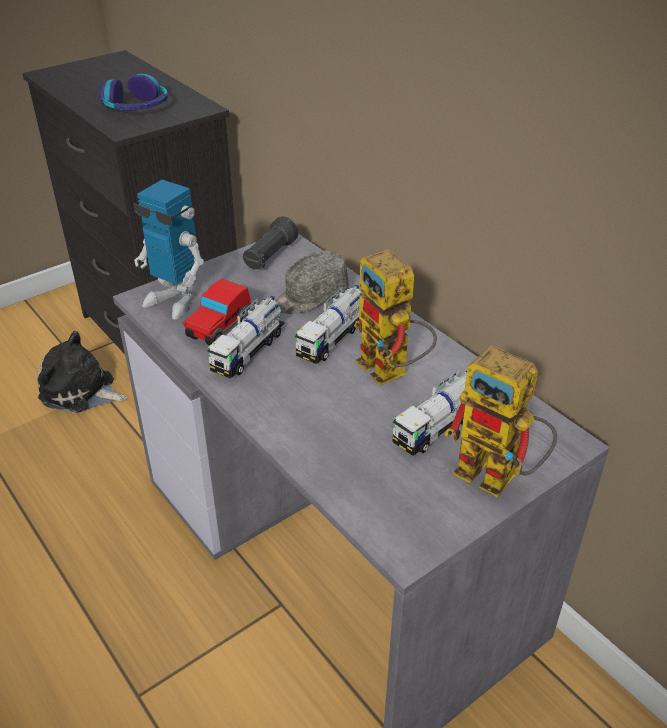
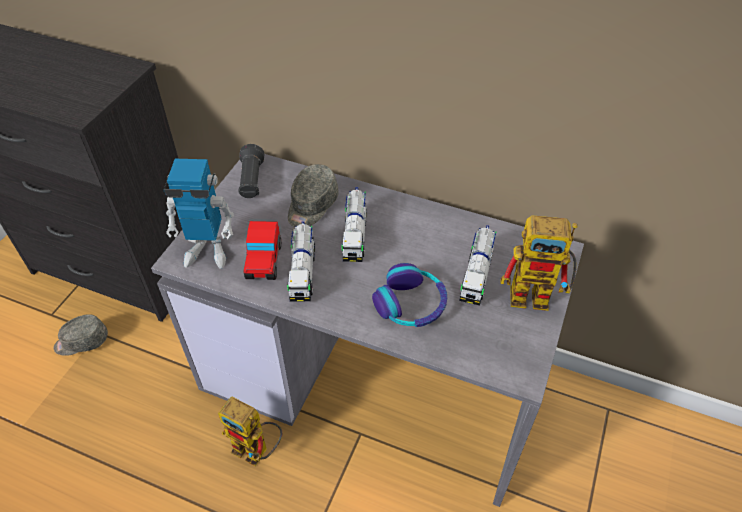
camera: 30 degrees left, 10 degrees up
plush toy [37,331,127,413] -> grey cap [54,314,108,356]
headphones [99,74,168,110] -> headphones moved to [372,263,447,327]
toy robot [354,249,437,386] -> toy robot moved to [218,397,282,466]

